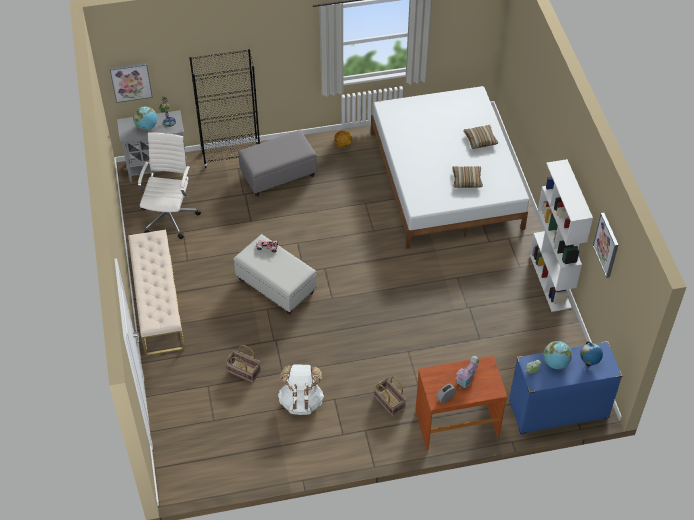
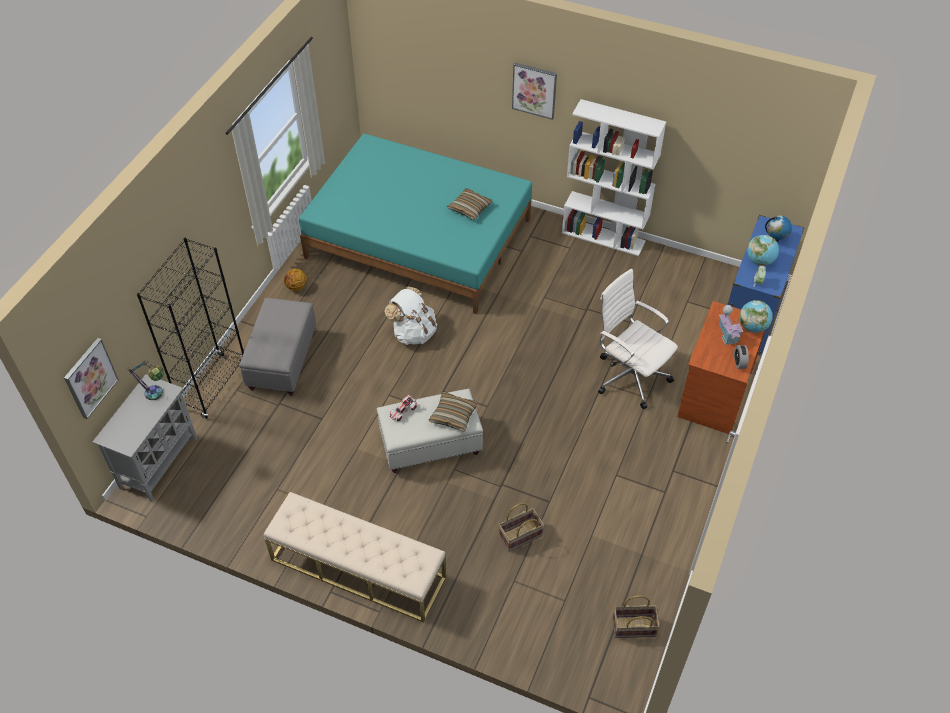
camera: 55 degrees left, 0 degrees up
globe [133,106,157,130] -> globe moved to [739,300,773,333]
white office chair [138,133,201,239] -> white office chair moved to [598,269,678,409]
white backpack [278,364,324,415] -> white backpack moved to [384,287,437,345]
white bed [371,86,529,249] -> turquoise bed [299,133,532,314]
basket [374,376,406,417] -> basket moved to [613,595,660,638]
pillow [464,125,498,149] -> pillow moved to [428,392,478,432]
picture [593,213,618,278] -> picture moved to [512,63,557,120]

